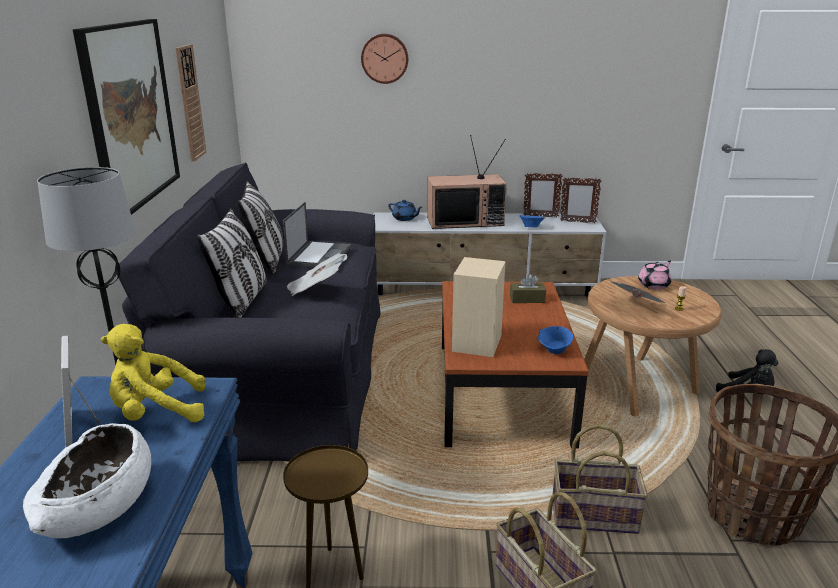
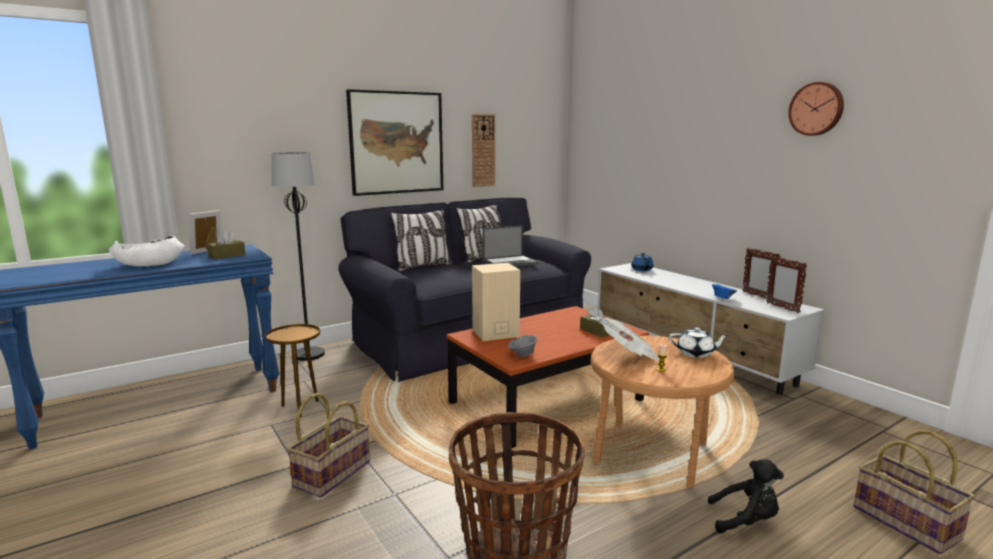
camera: 55 degrees right, 10 degrees down
yellow plush toy [101,324,206,422] -> brown tissue box [207,230,246,260]
newspaper [287,253,347,296] -> none
wall clock [361,34,408,84] -> wall clock moved to [788,82,844,136]
television [427,135,507,229] -> none
blue bowl [538,326,573,354] -> grey bowl [508,335,538,357]
basket [552,424,648,534] -> basket moved to [853,430,975,554]
pink teapot [638,261,672,290] -> white teapot [669,327,729,358]
black plush toy [716,349,778,392] -> black plush toy turned 90 degrees counterclockwise [708,459,784,534]

